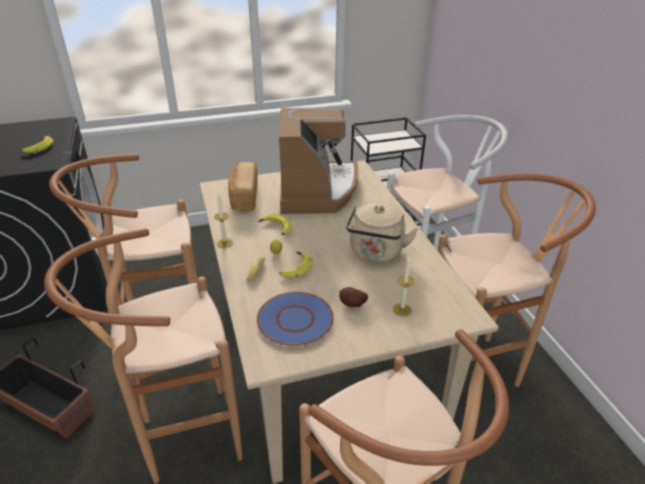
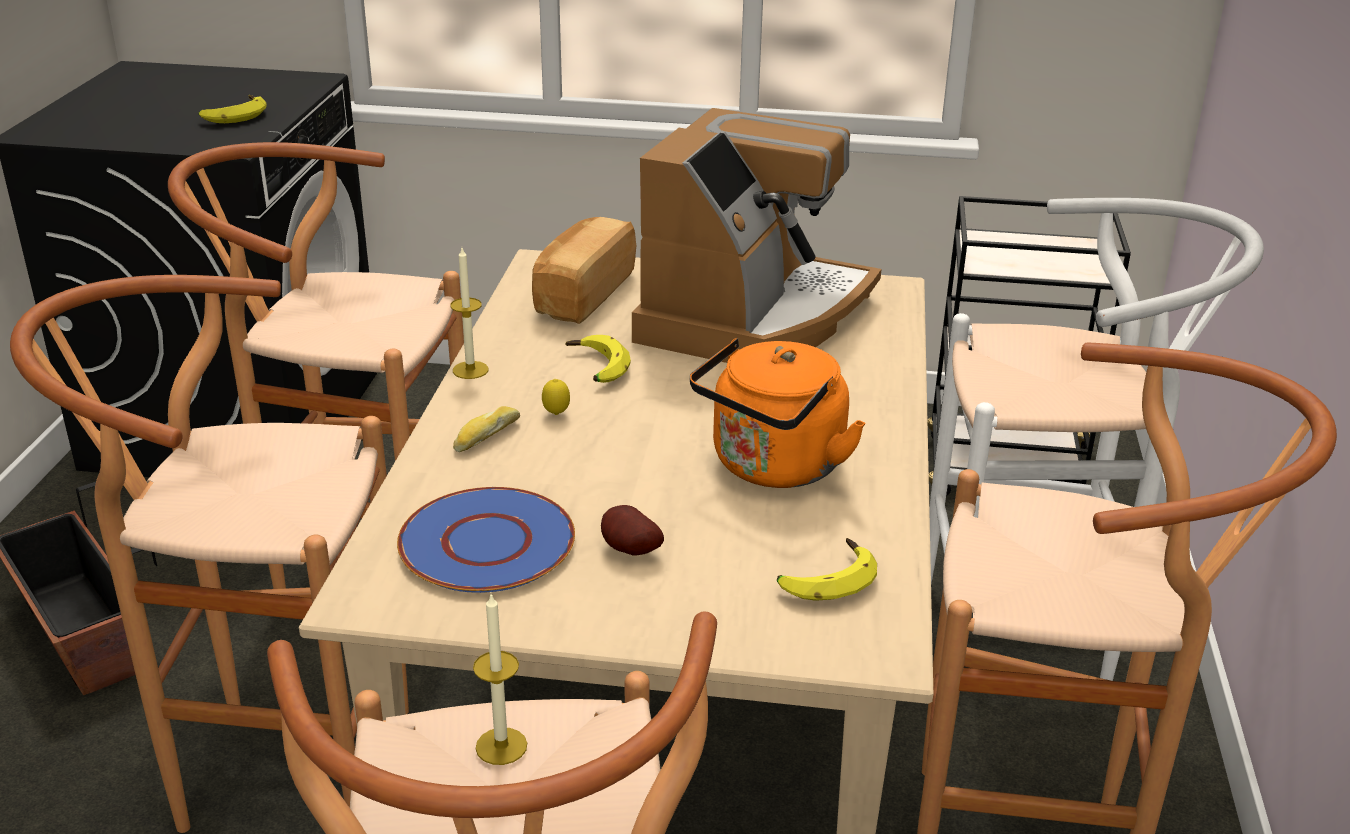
camera: 25 degrees right, 5 degrees down
banana [279,251,313,278] -> banana moved to [777,538,877,601]
beige kettle [346,202,418,262] -> orange kettle [690,338,866,488]
candle [393,255,414,317] -> candle moved to [473,594,527,765]

